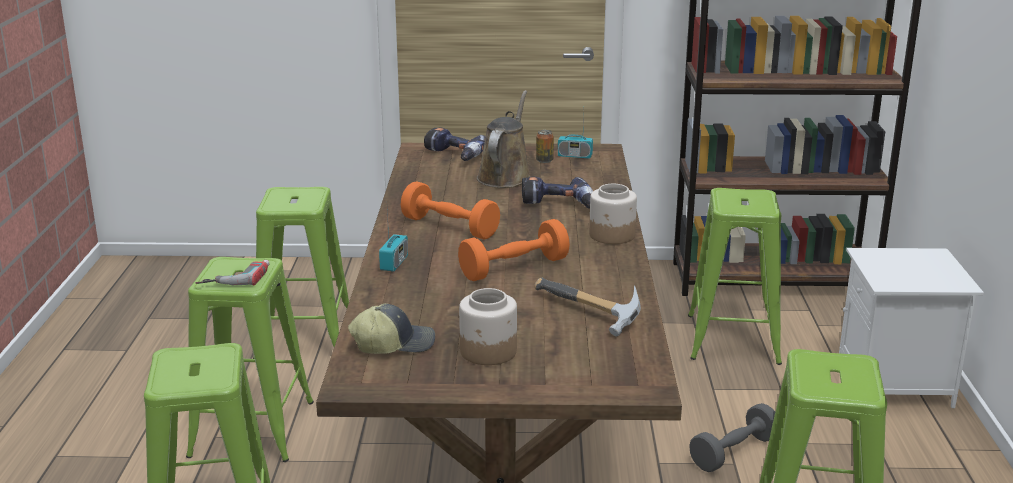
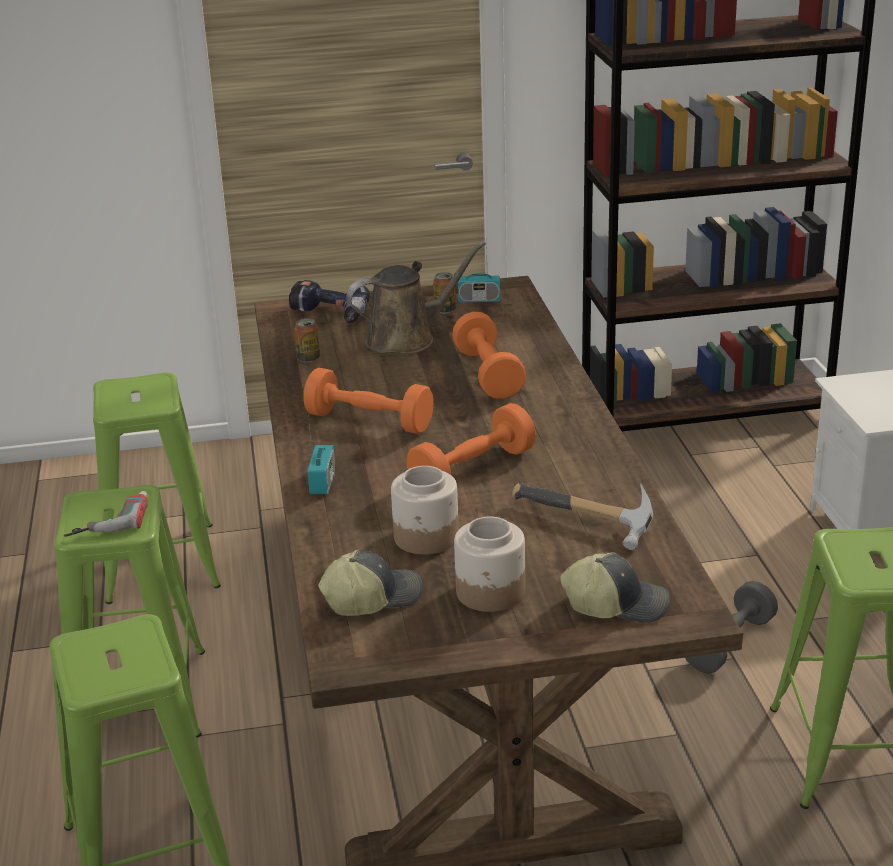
camera: 10 degrees left, 5 degrees up
brown watering can [477,90,530,188] -> brown watering can turned 60 degrees clockwise [347,241,486,354]
power drill [522,177,593,209] -> orange dumbbell [452,312,526,399]
jar [589,184,637,244] -> jar moved to [391,466,459,555]
green stool [688,188,782,365] -> none
none -> can [294,318,320,363]
none -> cap [560,553,670,623]

